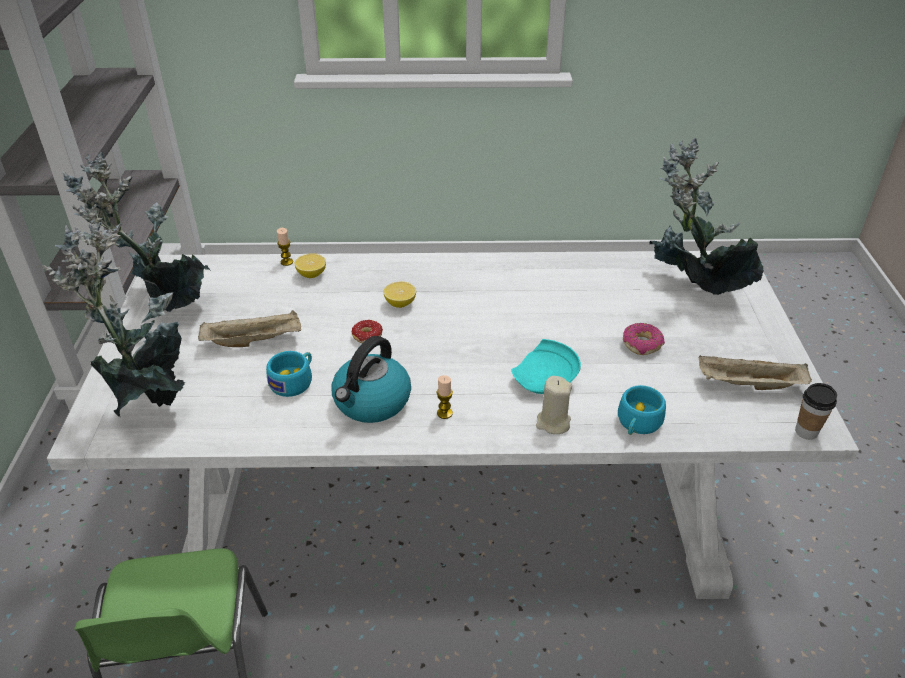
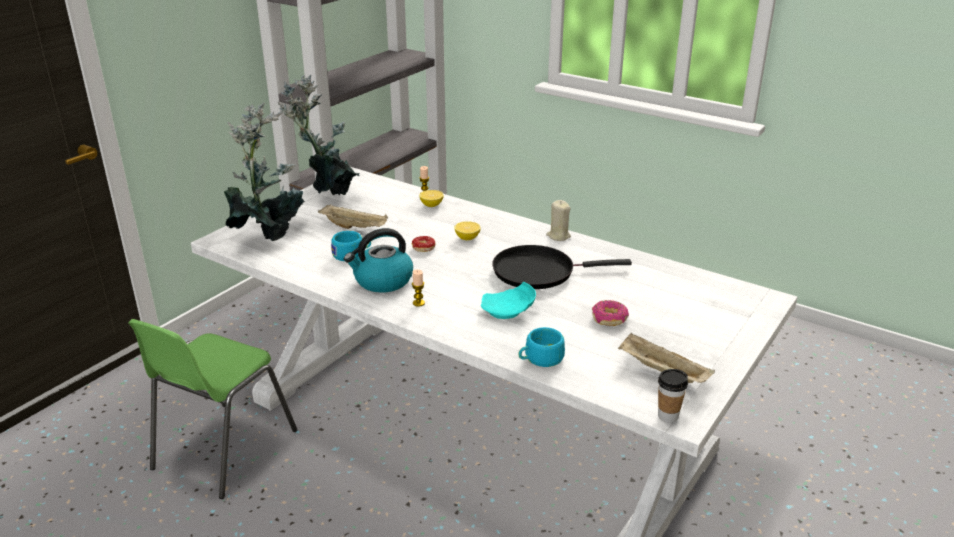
camera: 35 degrees right, 10 degrees down
beige candle [536,376,572,434] -> beige candle moved to [546,200,571,241]
potted plant [650,138,764,295] -> none
none -> black frying pan [492,245,632,289]

